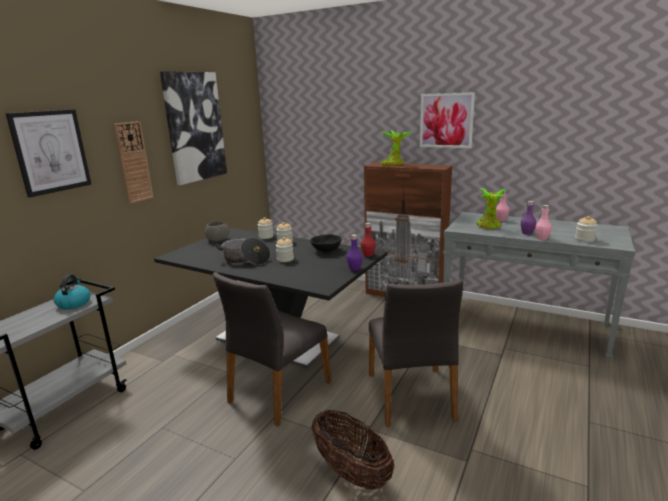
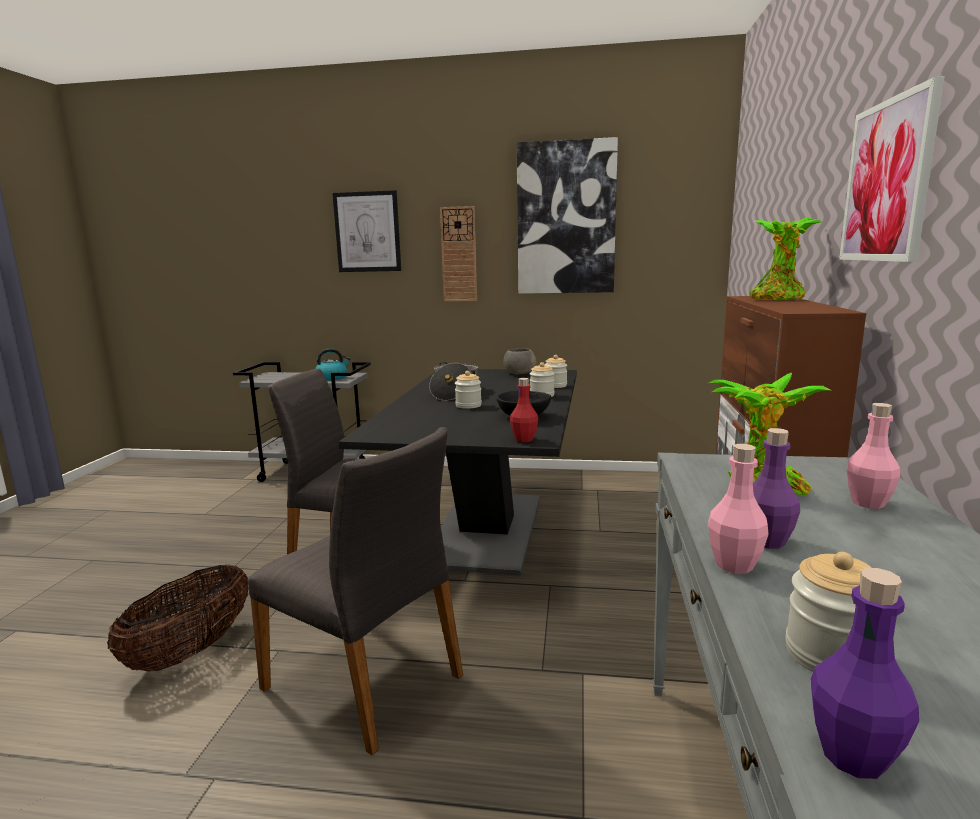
camera: 70 degrees right, 5 degrees down
purple bottle [346,234,363,271] -> purple bottle moved to [811,568,919,779]
grey chair [369,279,463,427] -> grey chair turned 120 degrees counterclockwise [248,427,463,756]

